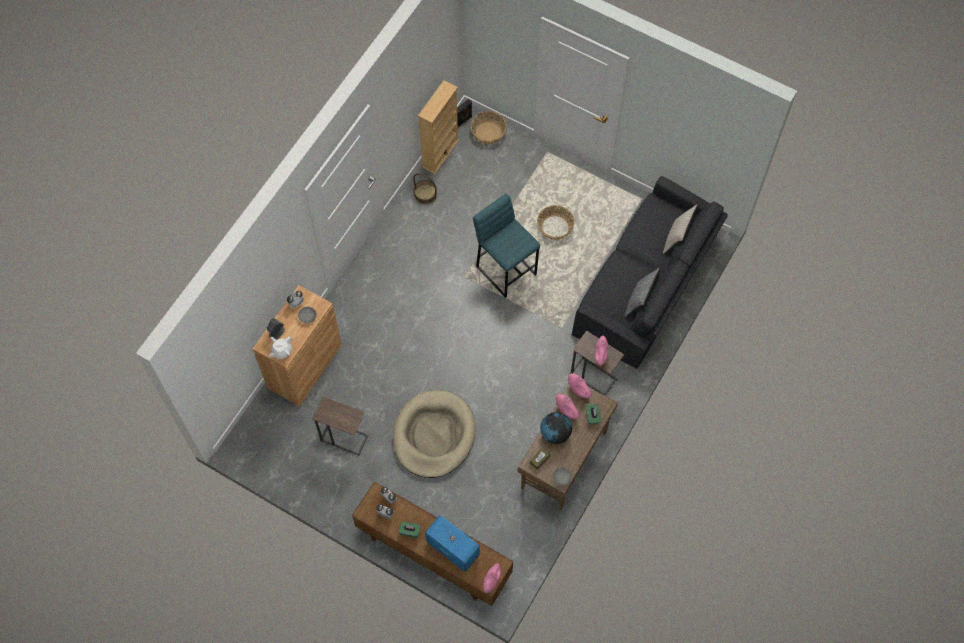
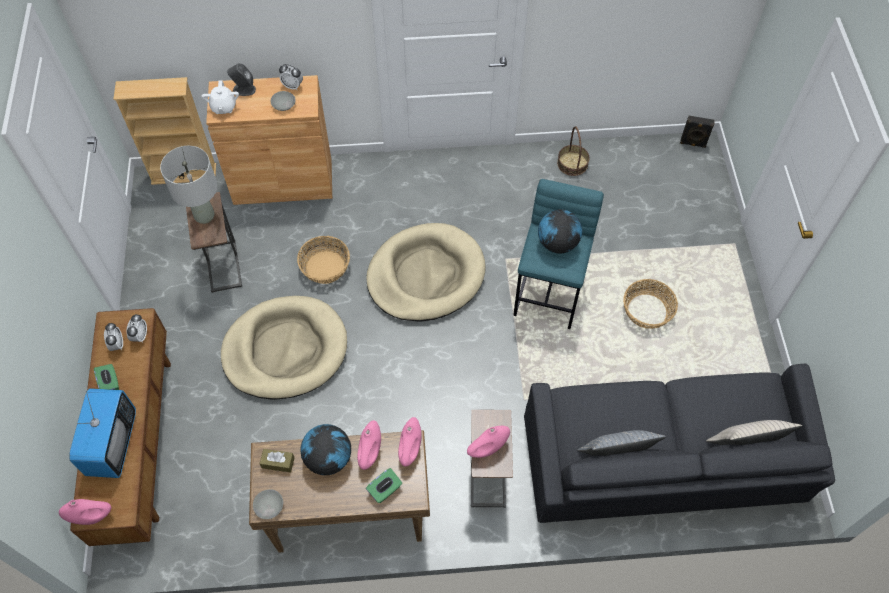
camera: 55 degrees right, 5 degrees down
white teapot [269,336,293,359] -> white teapot turned 105 degrees counterclockwise [202,81,239,114]
beige bookcase [418,80,459,174] -> beige bookcase moved to [114,77,216,185]
basket [471,111,507,144] -> basket moved to [297,236,350,284]
none -> grey table lamp [160,146,218,224]
none -> beige dog bed [366,223,486,322]
none -> globe [538,209,582,254]

